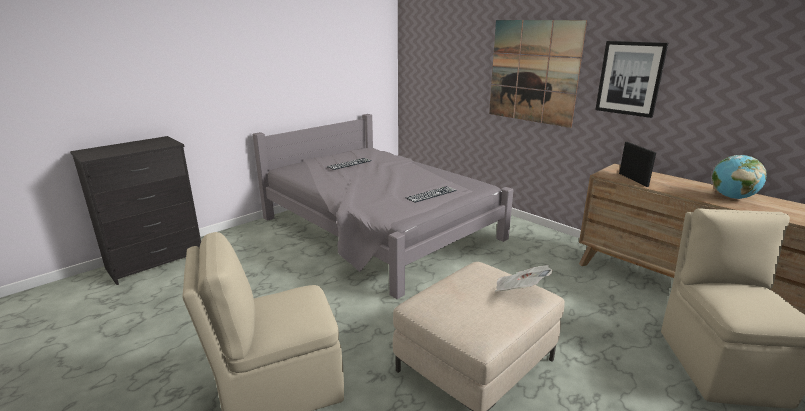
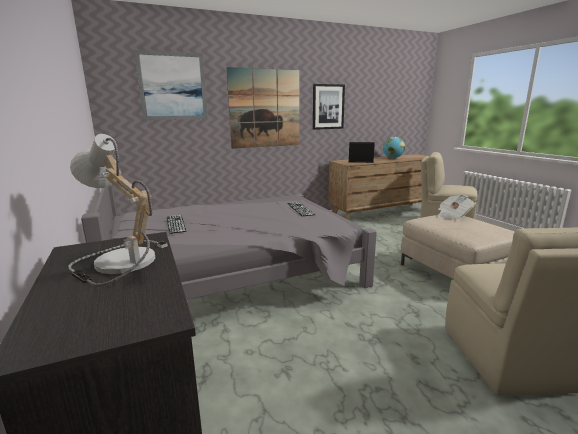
camera: 70 degrees left, 5 degrees down
none -> table lamp [68,134,168,286]
none -> picture [134,50,208,120]

